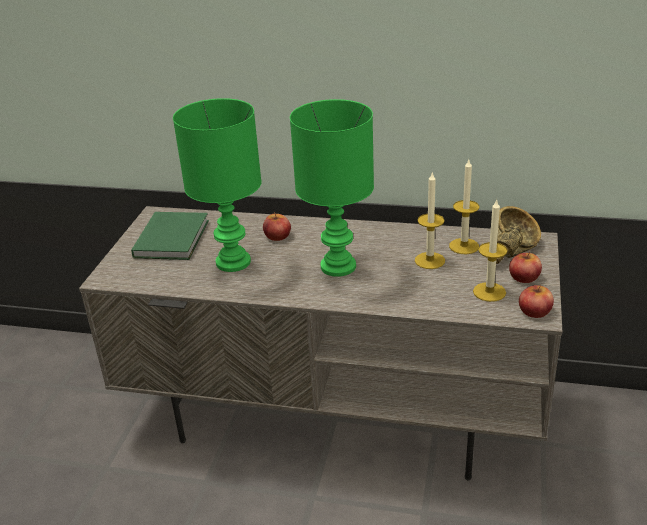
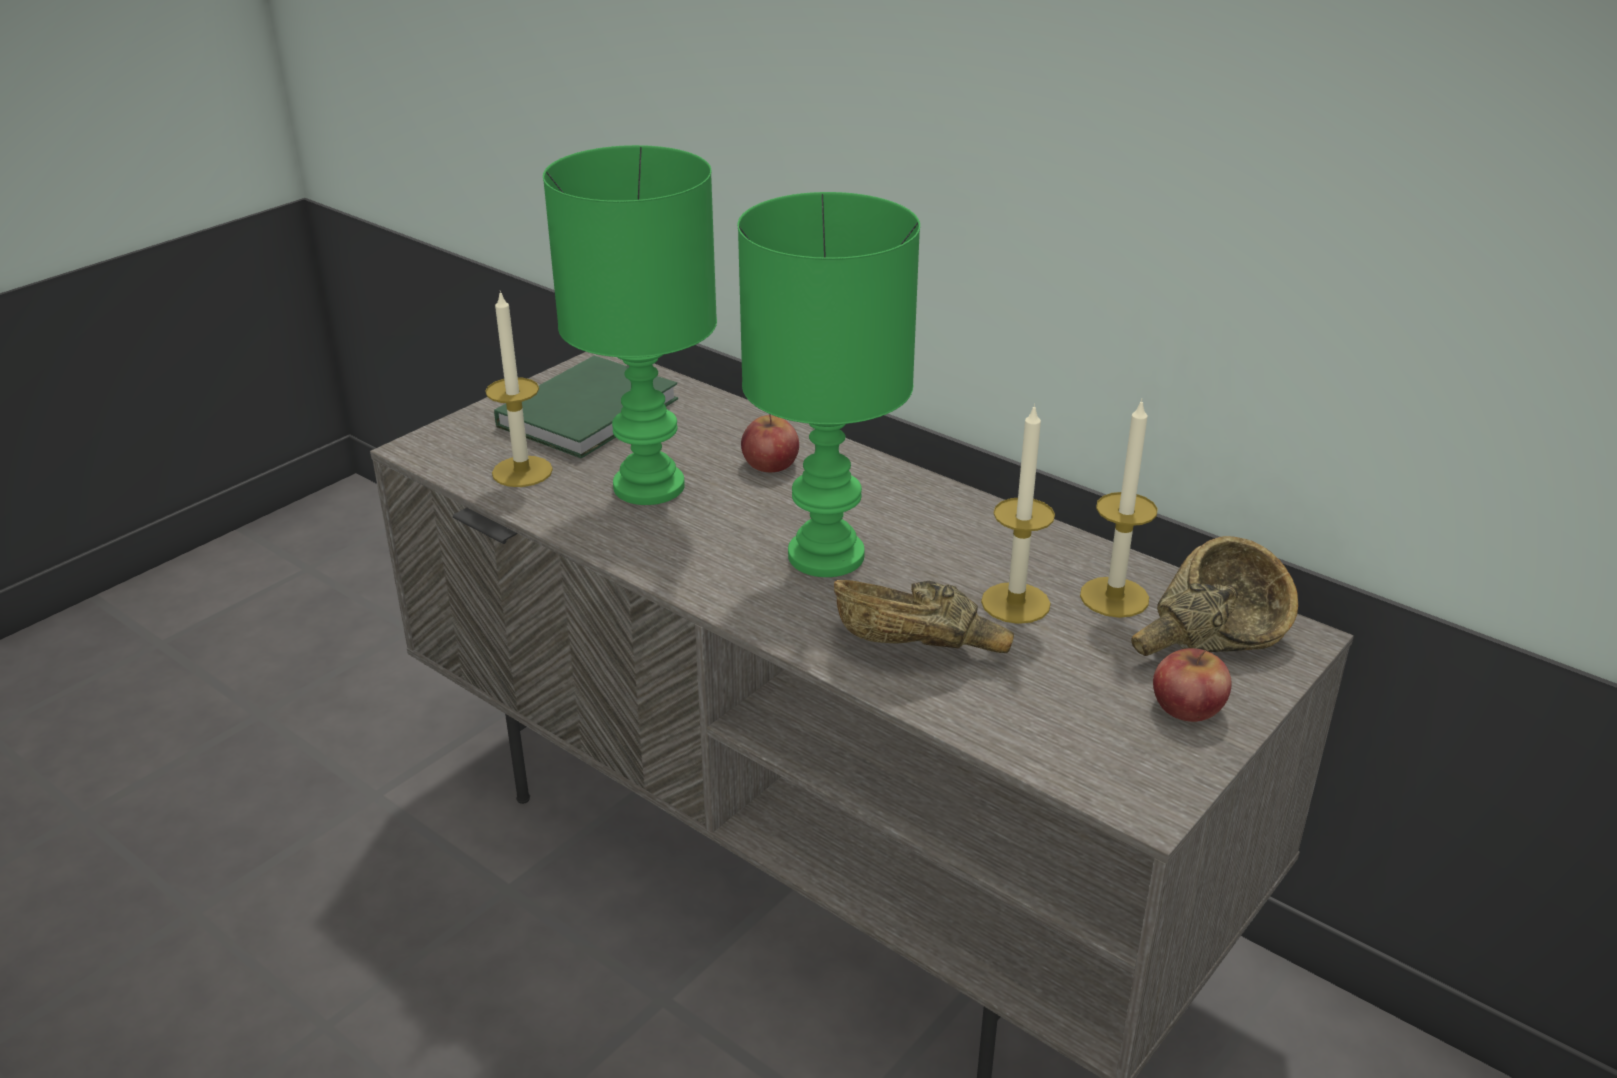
camera: 25 degrees right, 0 degrees up
candle [473,199,508,302] -> candle moved to [486,291,553,487]
apple [519,285,554,318] -> none
none -> brown bowl [834,580,1014,653]

